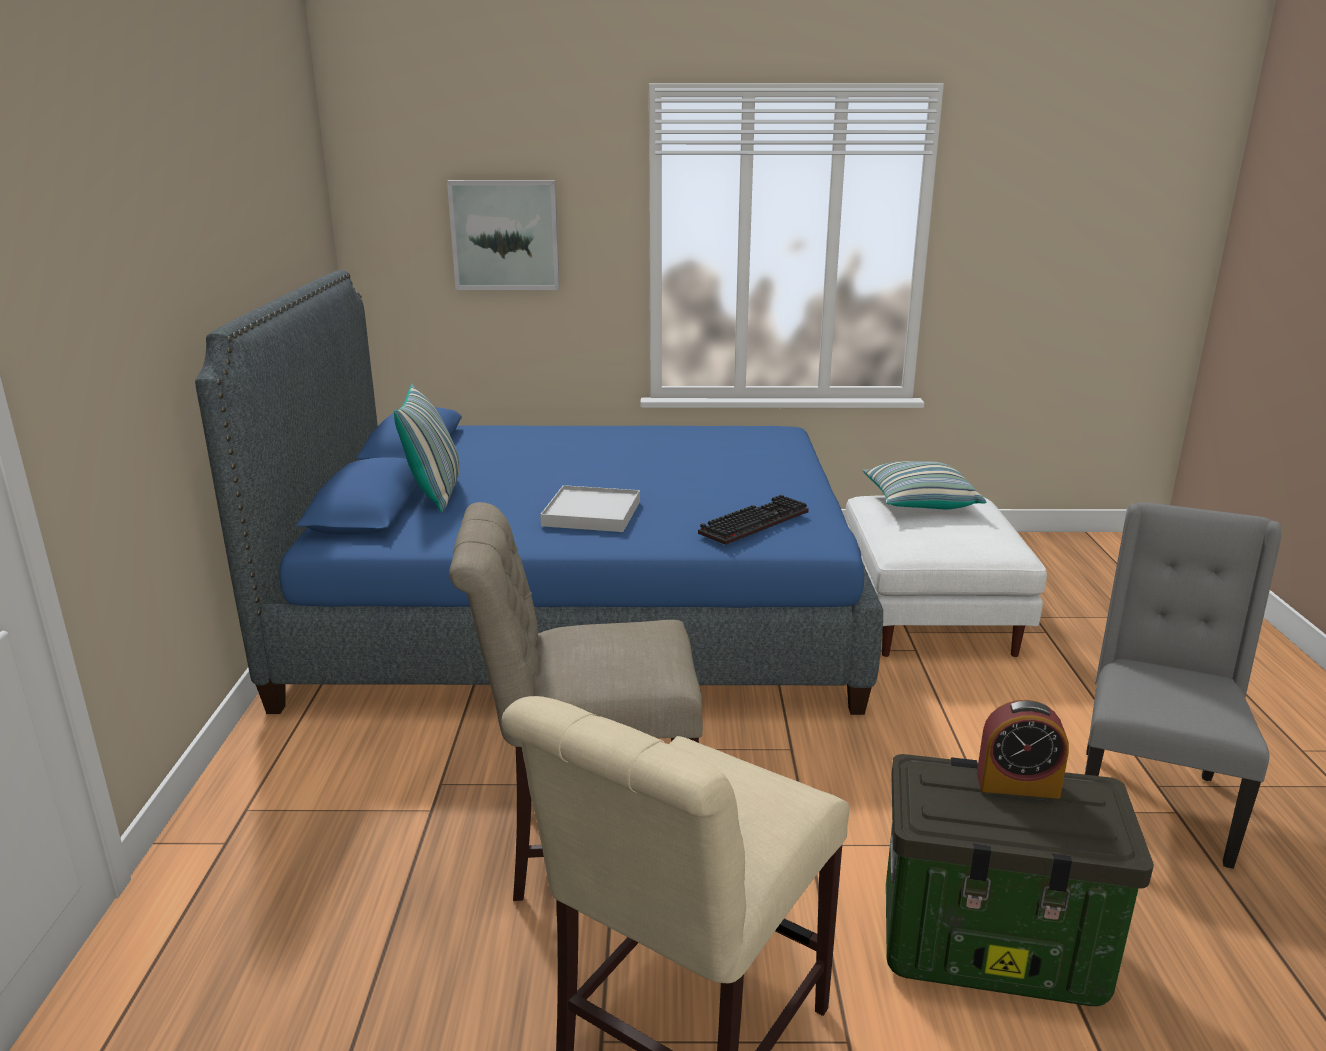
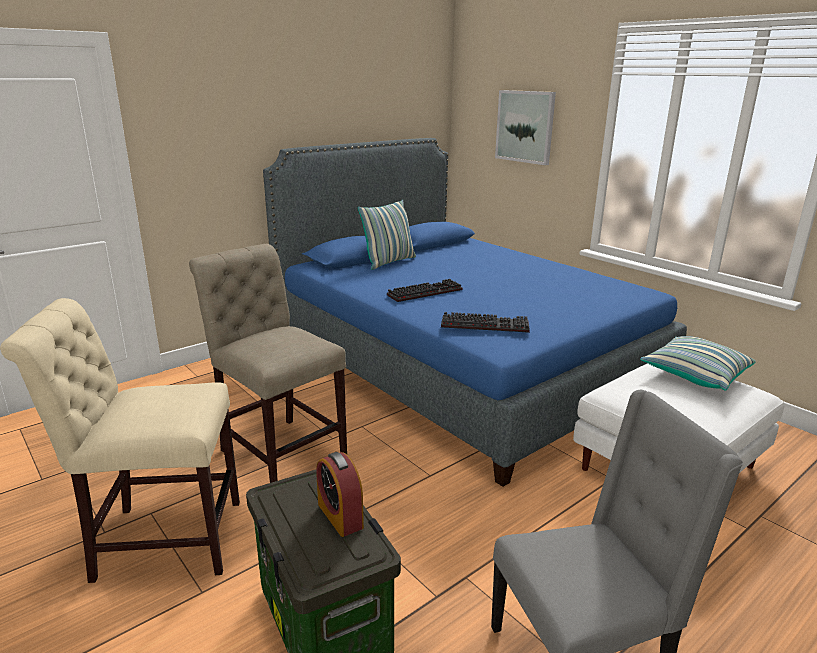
camera: 50 degrees right, 0 degrees up
white tray [540,485,640,532] -> keyboard [387,279,462,302]

